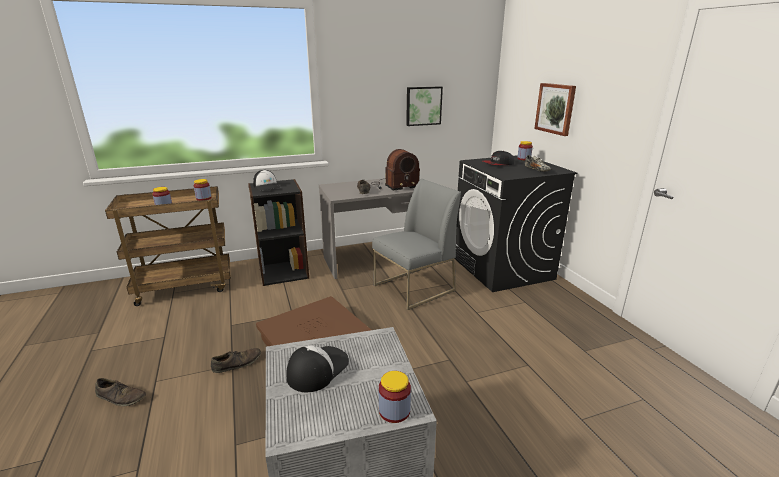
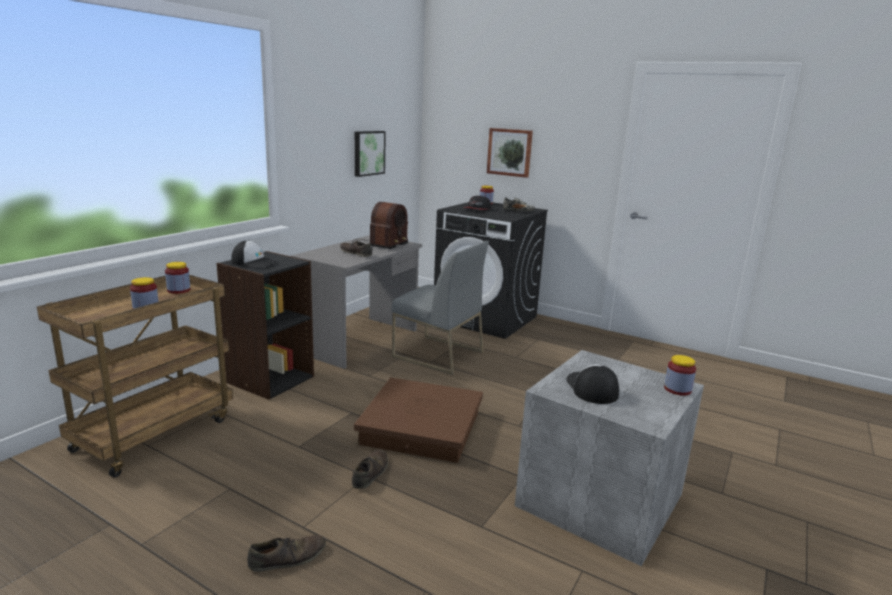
camera: 40 degrees left, 5 degrees down
grey chair [372,179,461,310] -> grey chair turned 105 degrees clockwise [392,241,489,375]

